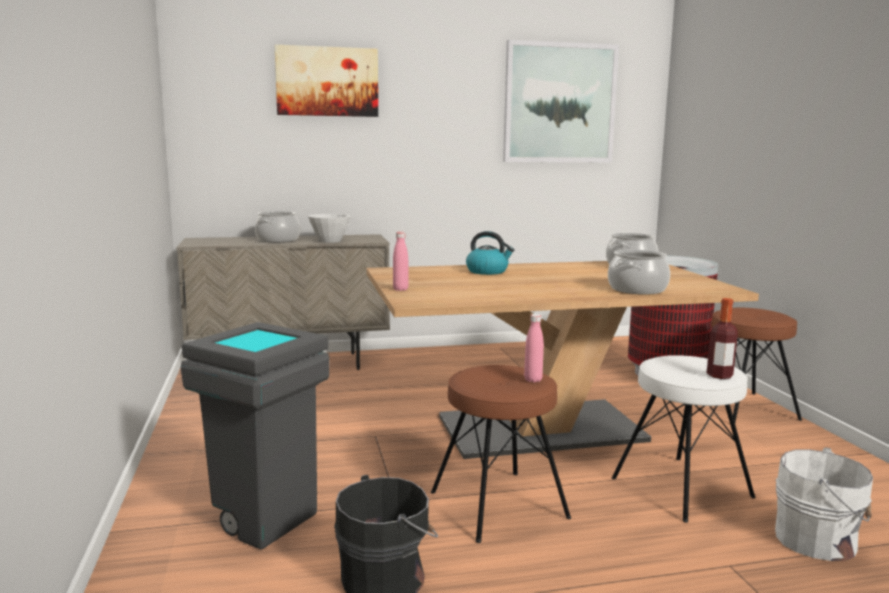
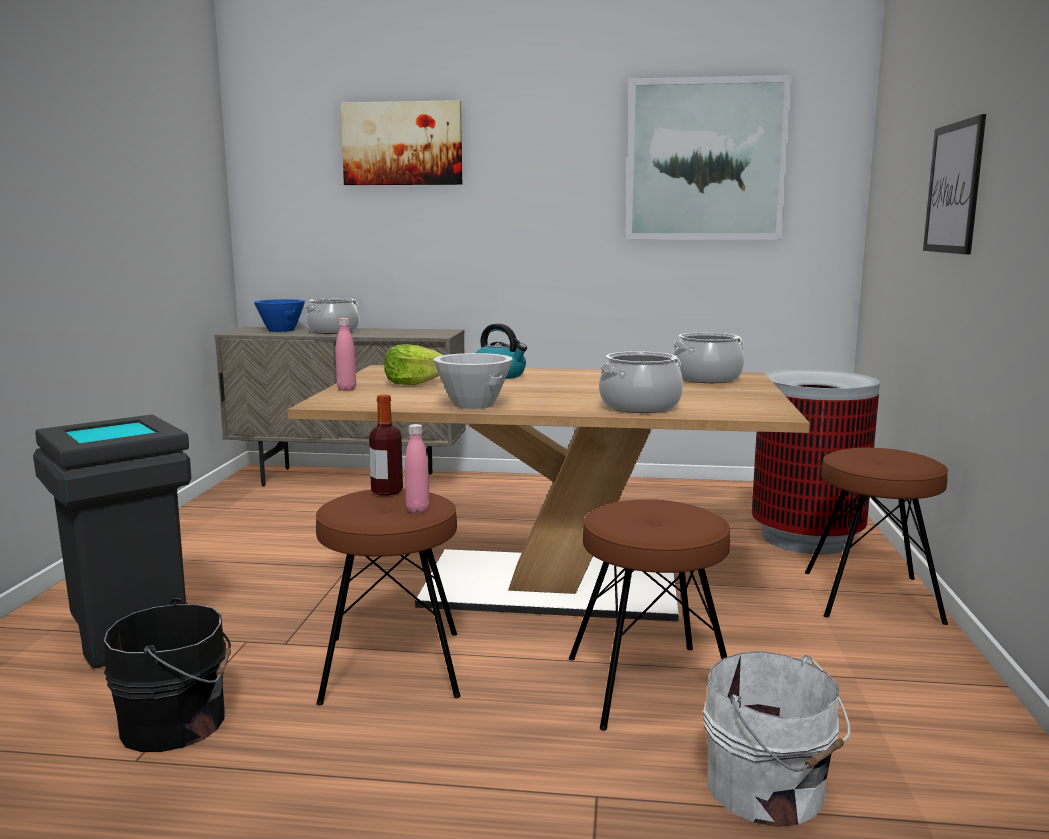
camera: 20 degrees right, 0 degrees up
white bowl [308,214,351,243] -> white bowl moved to [434,353,513,409]
white stool [612,355,756,523] -> brown stool [569,499,730,731]
bottle [707,298,738,379] -> bottle moved to [369,394,403,496]
none -> blue bowl [254,299,305,332]
none -> lettuce [384,344,443,385]
none -> picture [923,114,986,255]

